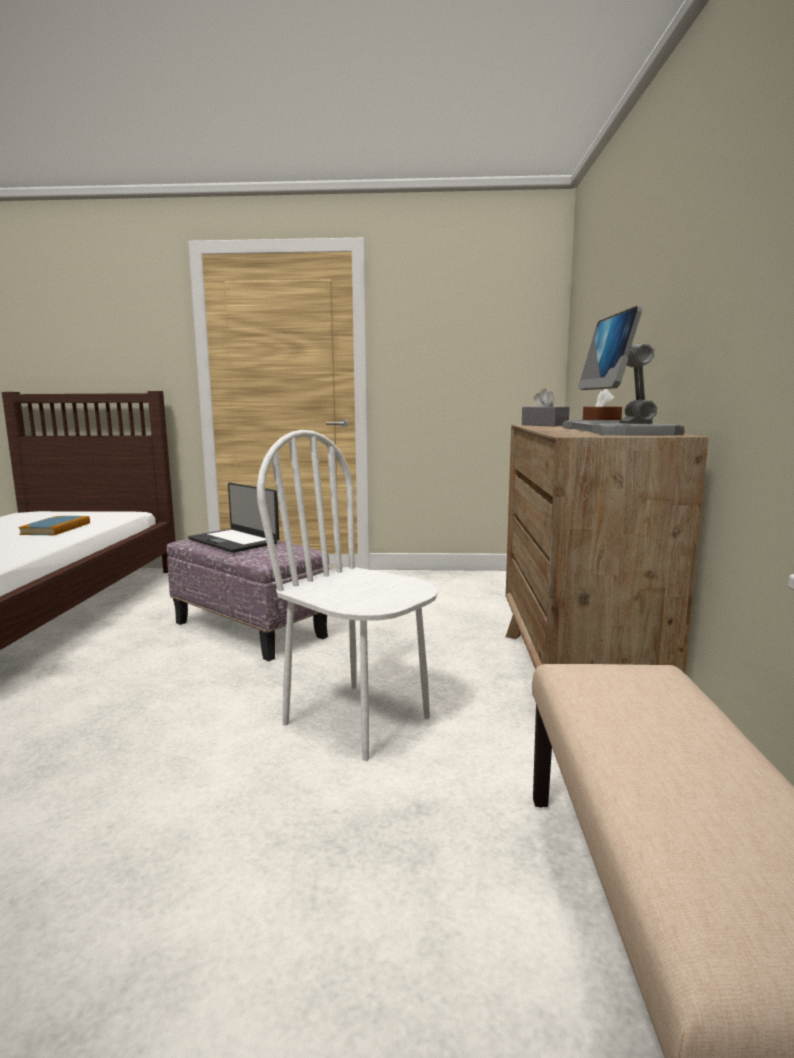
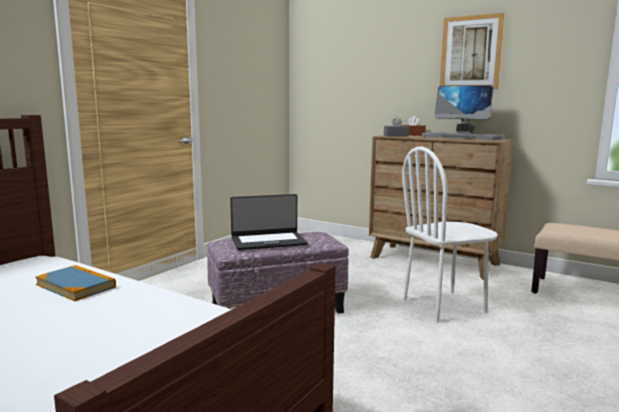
camera: 60 degrees left, 0 degrees up
none -> picture [440,13,504,89]

